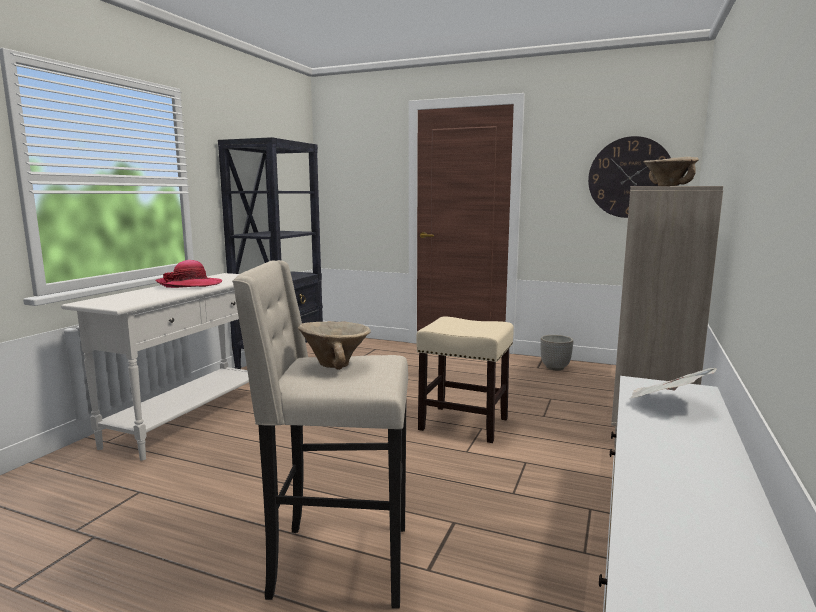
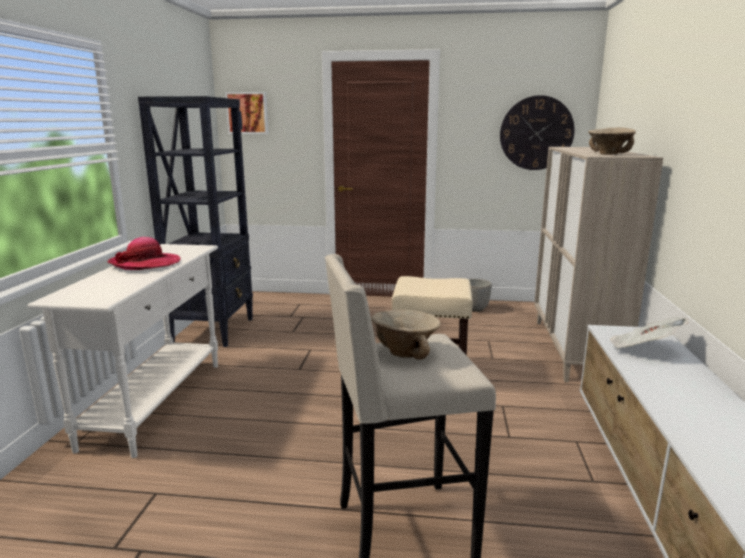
camera: 15 degrees left, 5 degrees up
none -> picture [225,92,268,134]

